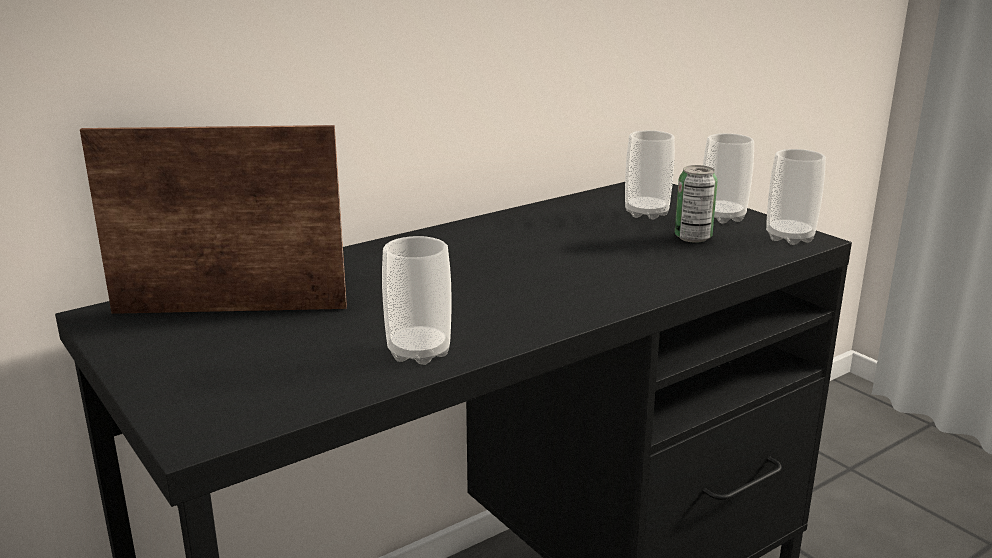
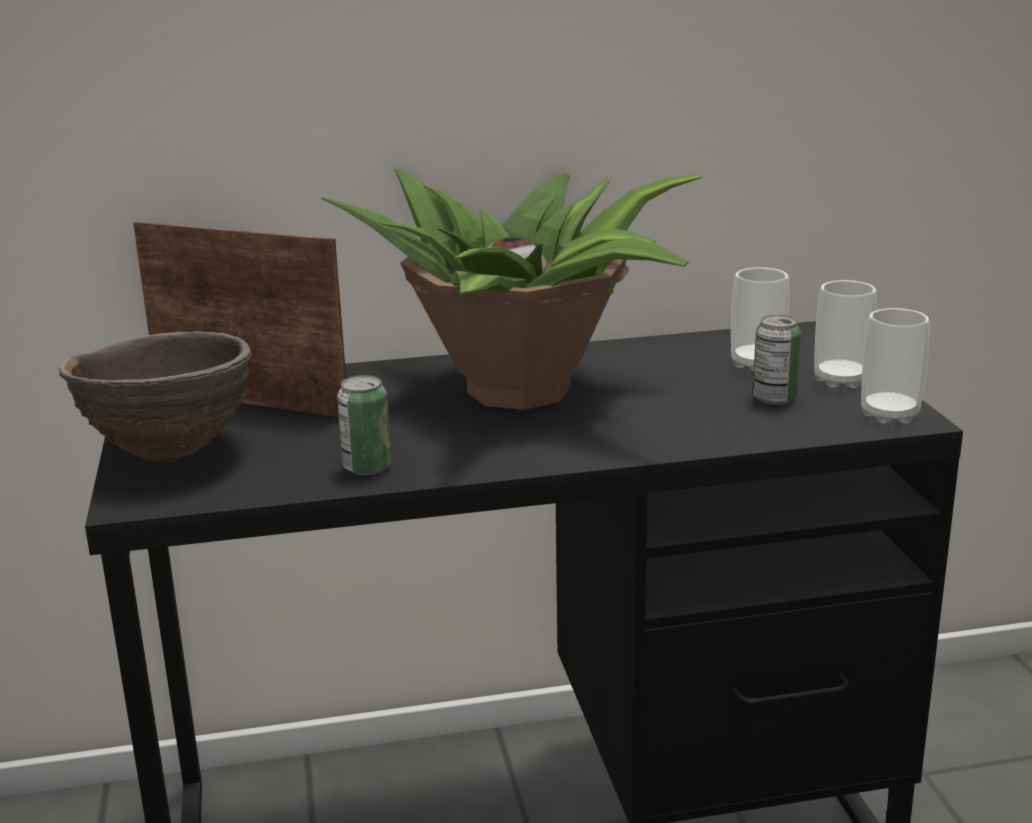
camera: 25 degrees right, 0 degrees up
cup [382,236,451,365] -> can [337,375,391,475]
none -> brown bowl [59,331,252,461]
none -> potted plant [321,169,703,410]

